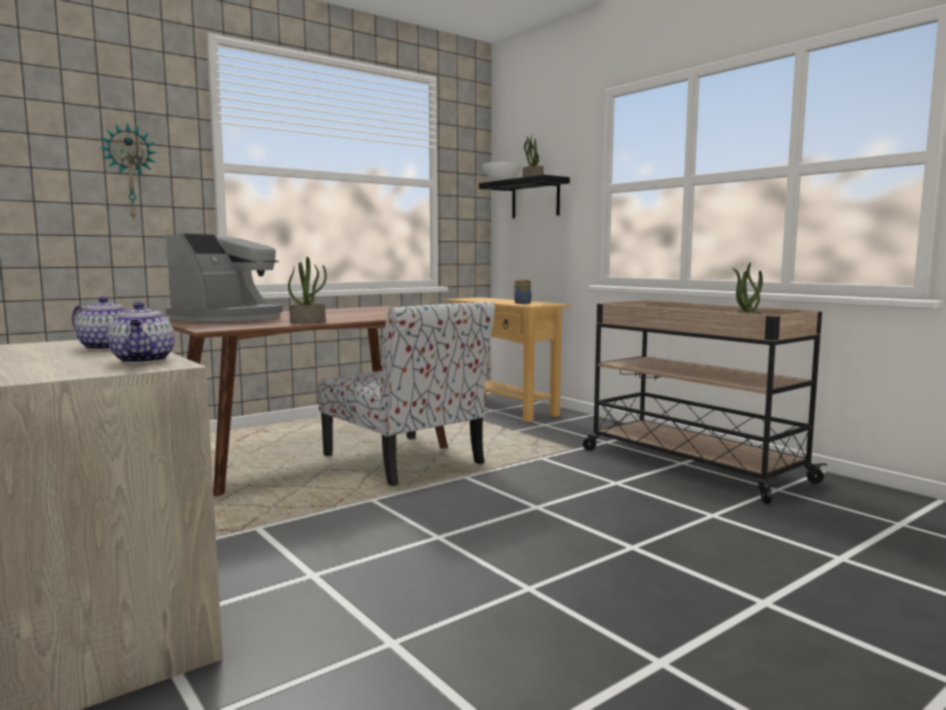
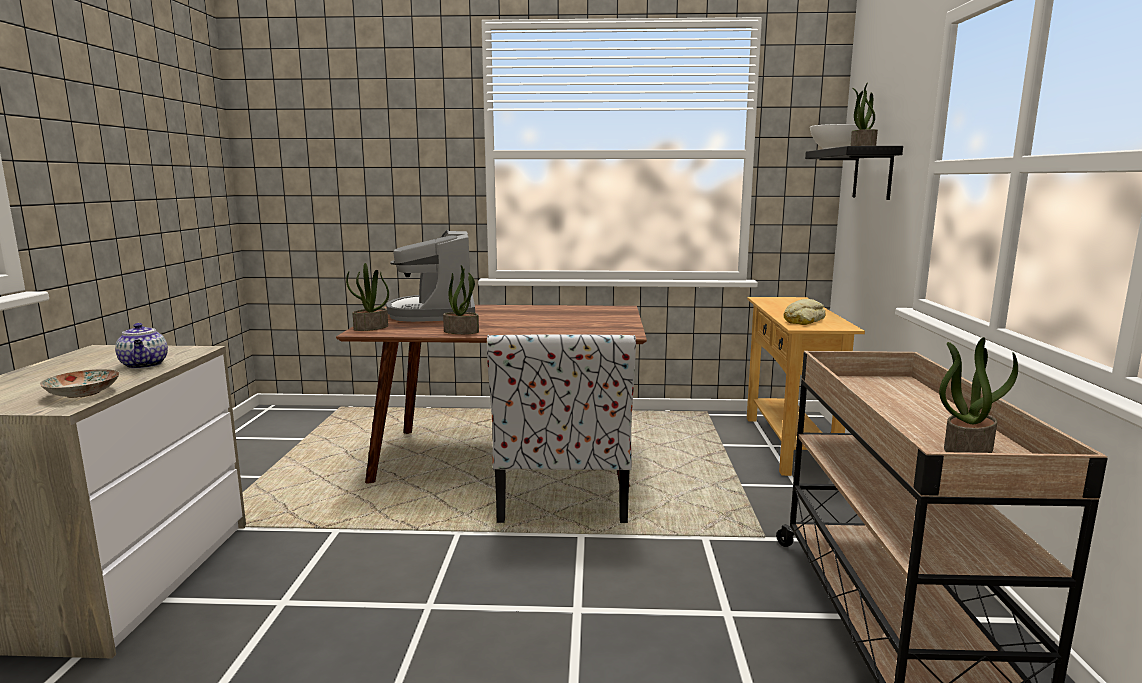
camera: 40 degrees right, 5 degrees up
wall clock [100,123,157,219] -> none
teapot [107,302,175,363] -> plate [40,369,119,398]
coffee machine [166,233,283,322] -> coffee machine turned 105 degrees clockwise [386,230,475,322]
jar [513,280,531,304] -> bread [783,299,826,325]
none -> potted plant [346,263,389,331]

